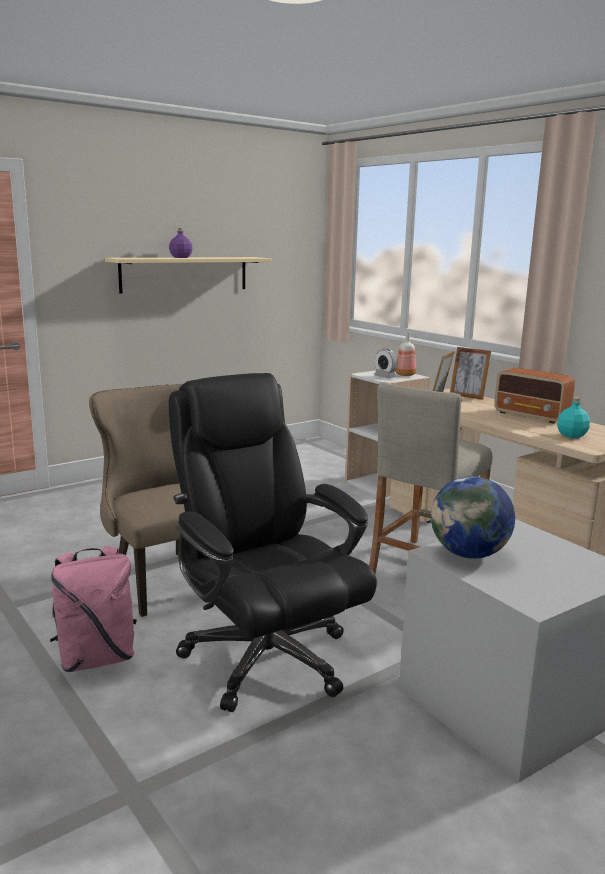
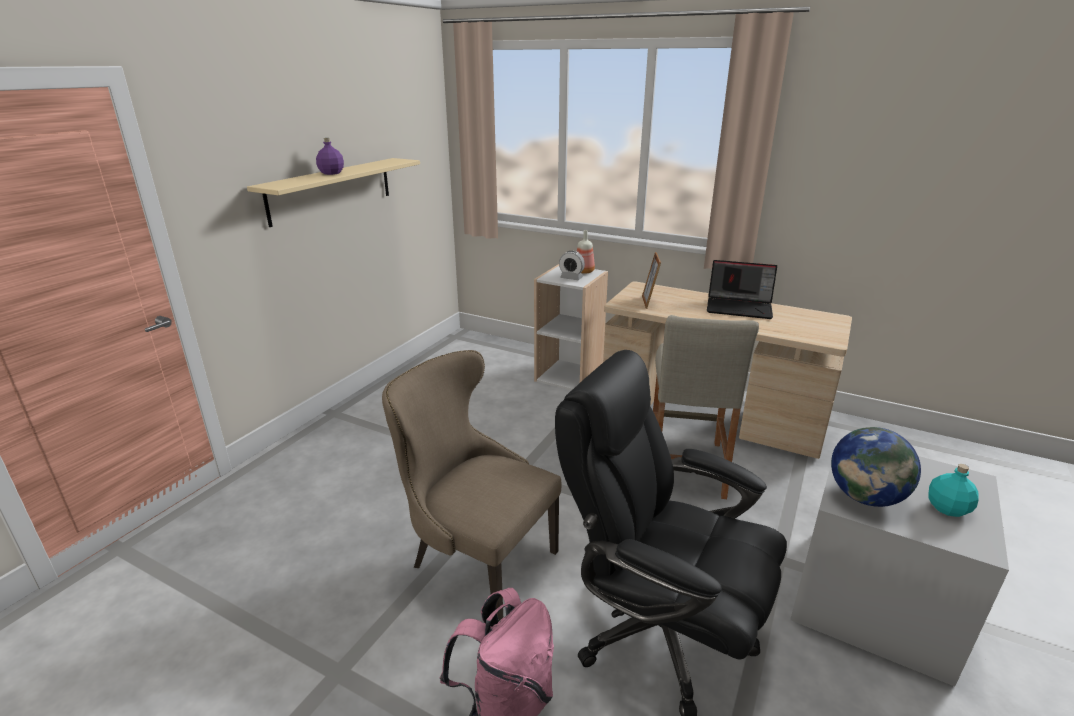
camera: 25 degrees left, 10 degrees up
picture frame [450,347,491,400] -> none
radio [494,368,575,424] -> laptop [707,260,777,319]
turquoise bottle [557,397,590,438] -> turquoise bottle moved to [929,464,979,517]

